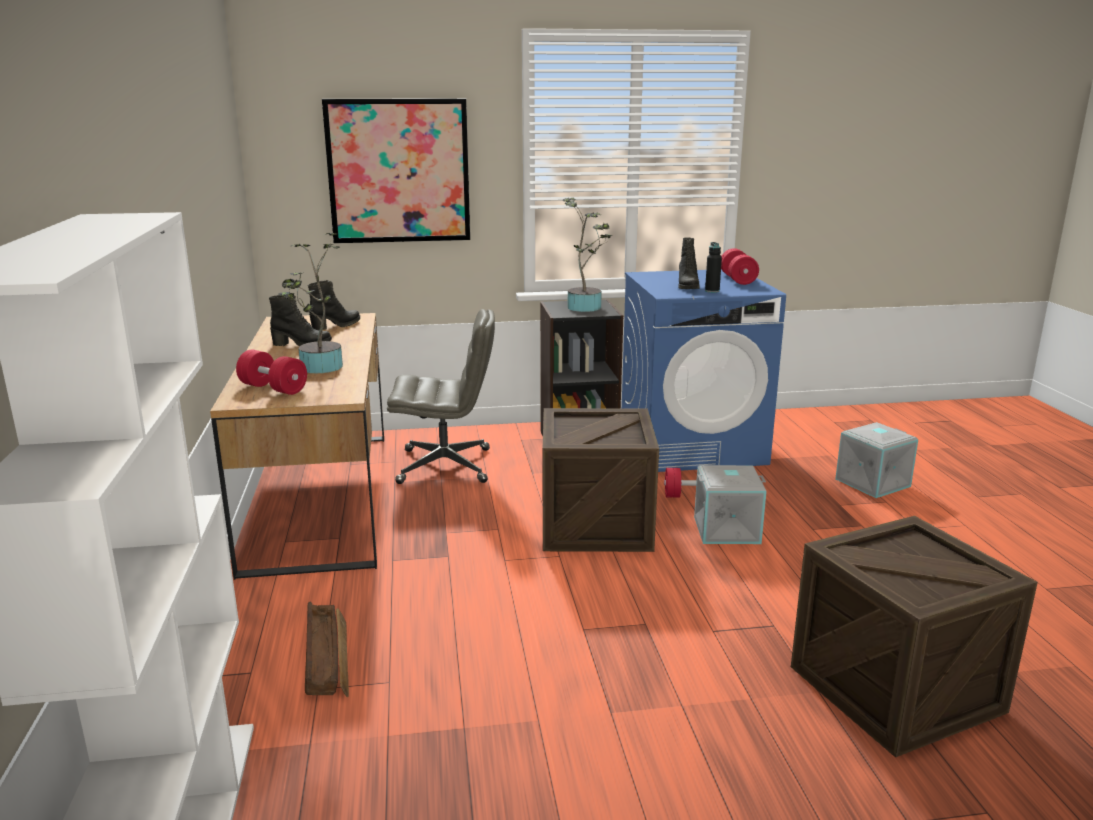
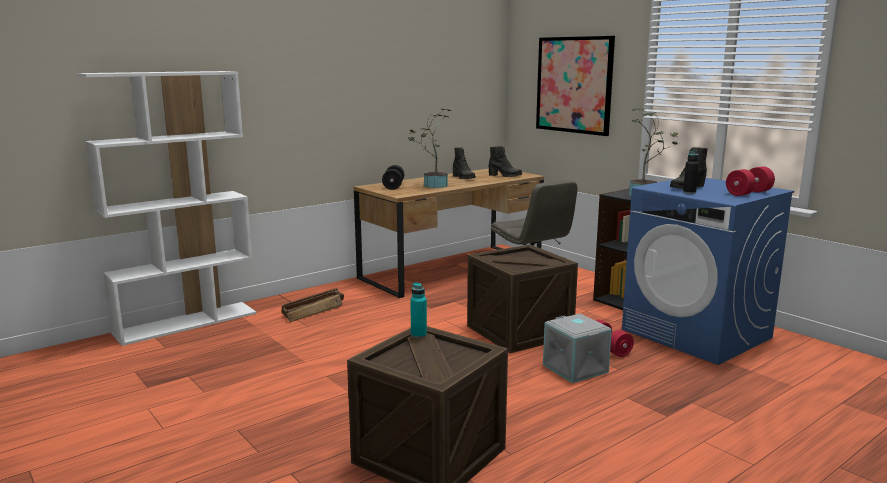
camera: 60 degrees right, 5 degrees down
red dumbbell [236,350,307,395] -> black dumbbell [382,165,404,190]
grey storage box [835,422,918,498] -> none
none -> turquoise bottle [410,282,427,338]

